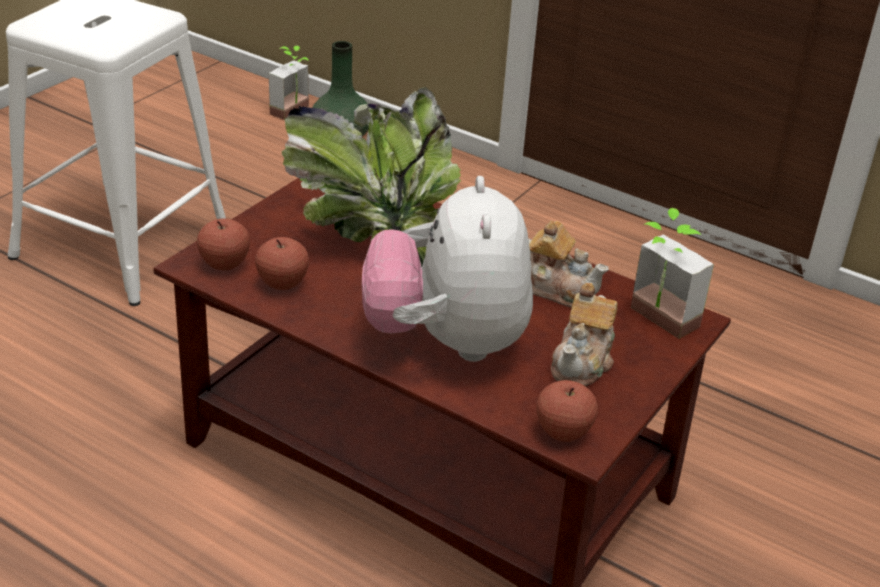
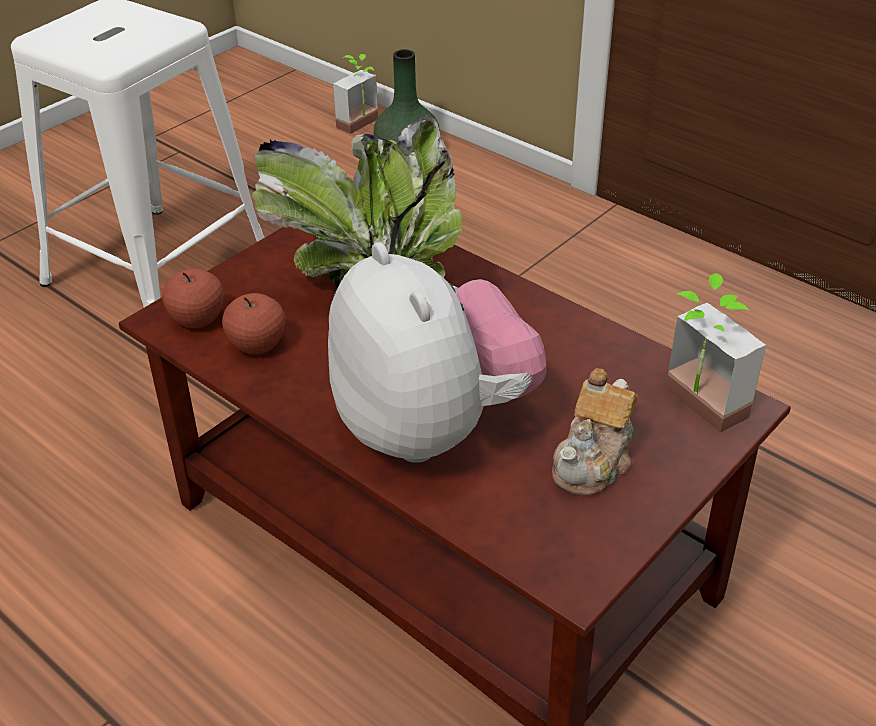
camera: 10 degrees right, 5 degrees up
plush toy [362,176,533,362] -> plush toy turned 150 degrees clockwise [328,242,547,463]
teapot [528,221,609,308] -> none
apple [536,380,598,442] -> none

